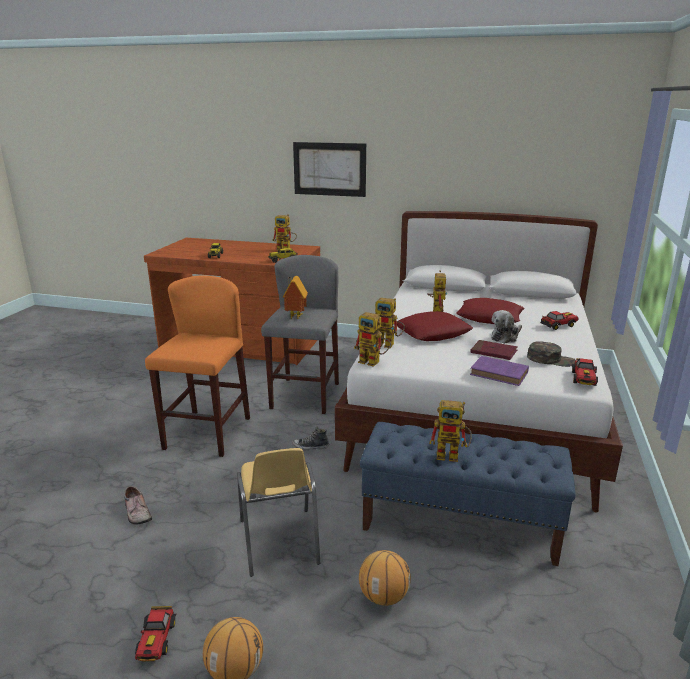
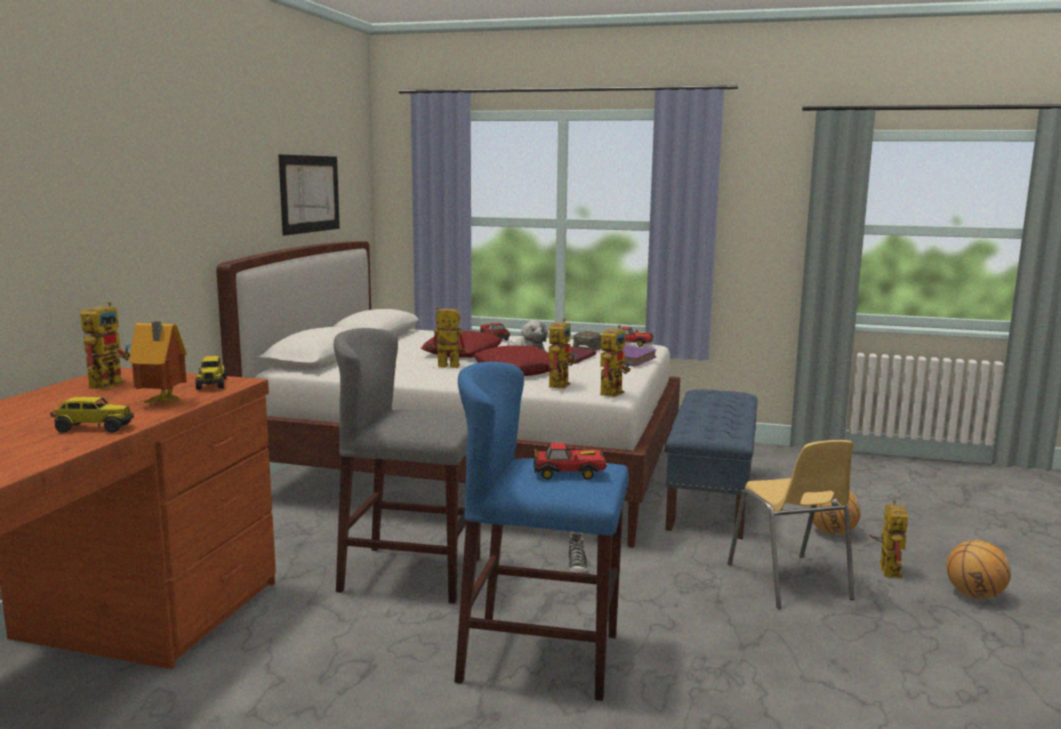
camera: 90 degrees left, 10 degrees down
shoe [124,486,152,525] -> none
toy car [135,606,176,661] -> toy car moved to [534,443,607,480]
orange stool [145,275,250,457] -> blue stool [454,362,629,701]
yellow chair [237,448,320,577] -> yellow chair turned 90 degrees clockwise [727,440,855,609]
toy house [282,276,308,319] -> toy house moved to [129,321,187,405]
picture [293,142,366,197] -> picture moved to [279,154,340,236]
toy robot [429,400,472,462] -> toy robot moved to [869,500,908,579]

